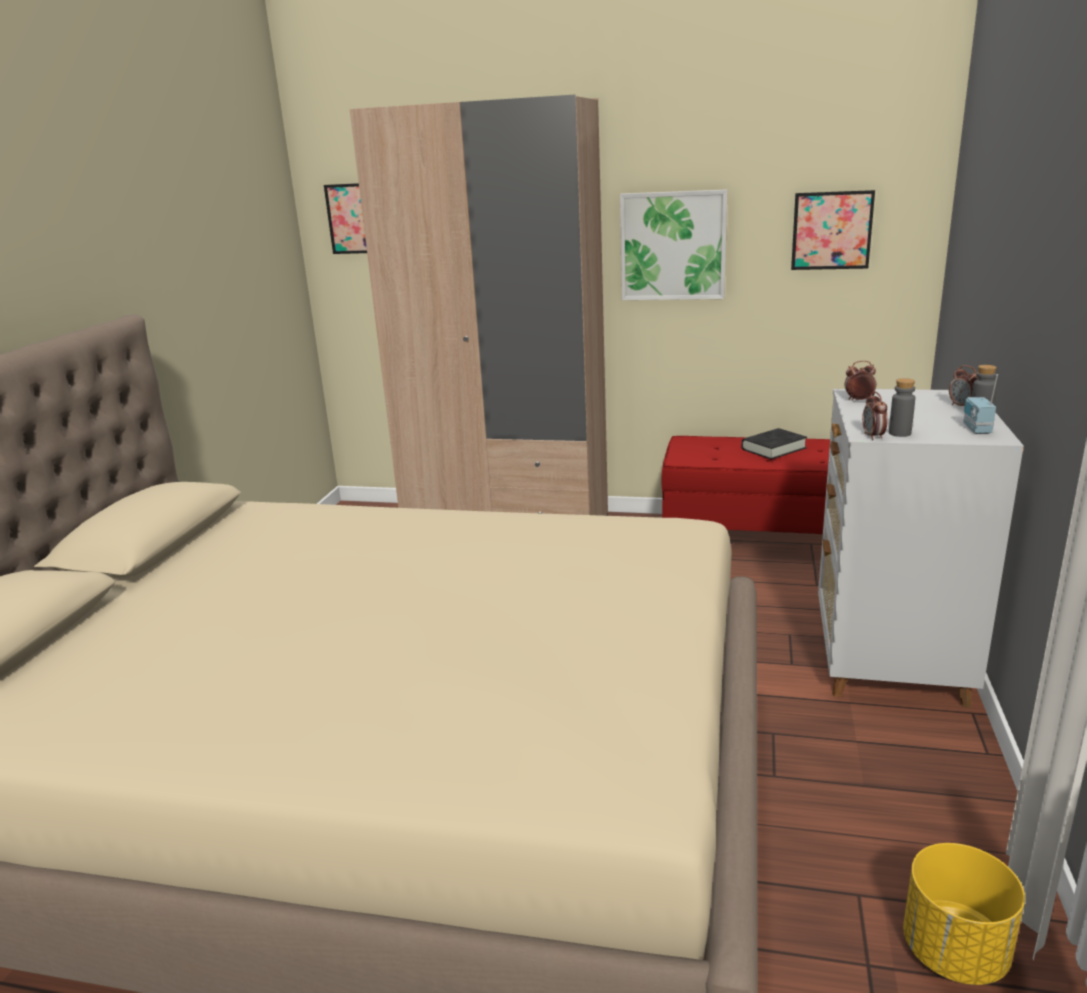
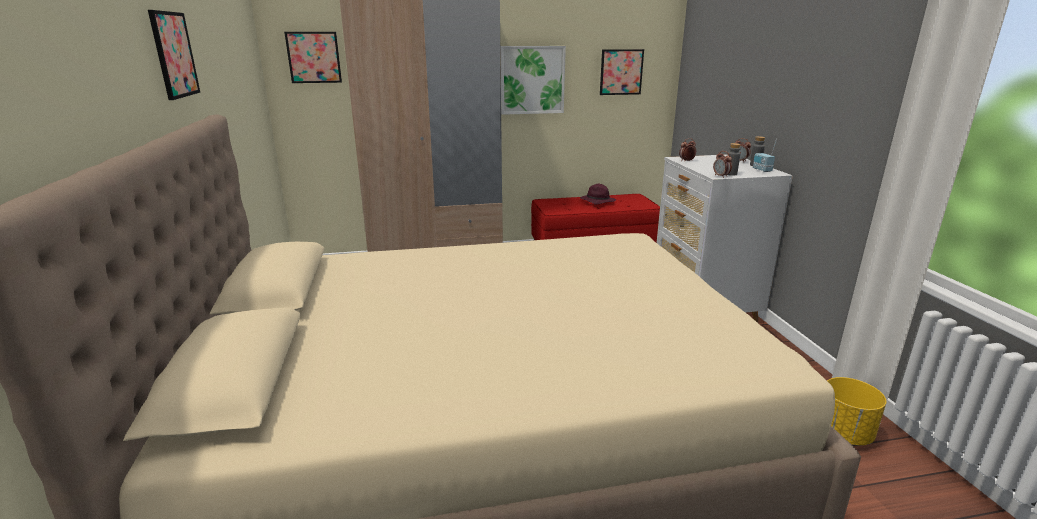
camera: 25 degrees left, 0 degrees up
black book [741,428,807,460] -> purple hat [580,184,616,205]
none -> picture [148,10,200,100]

